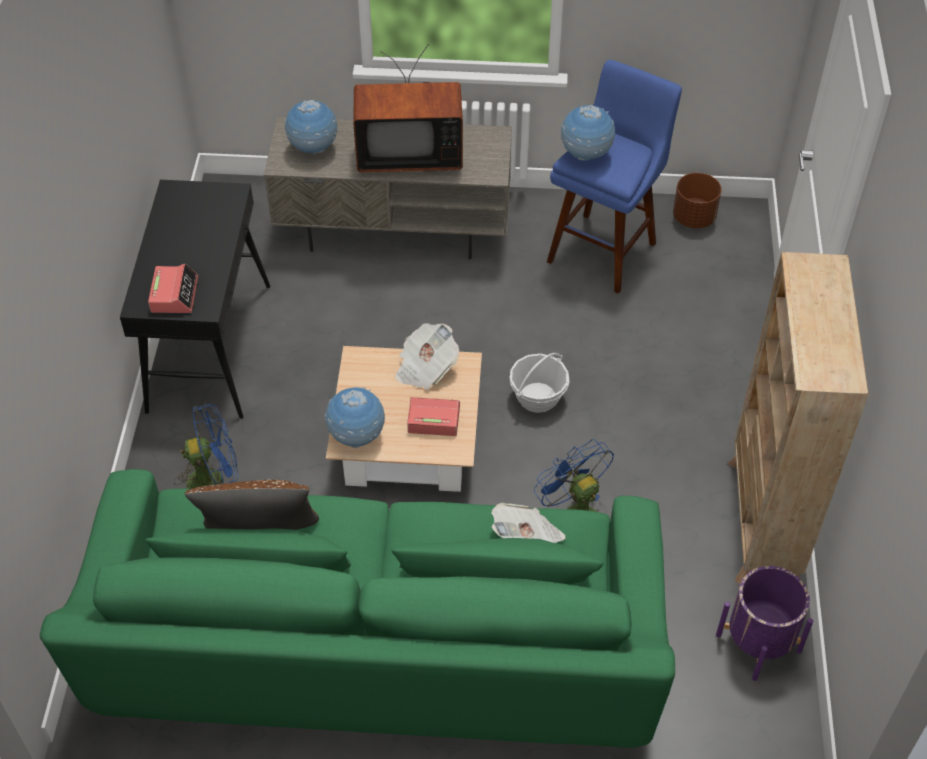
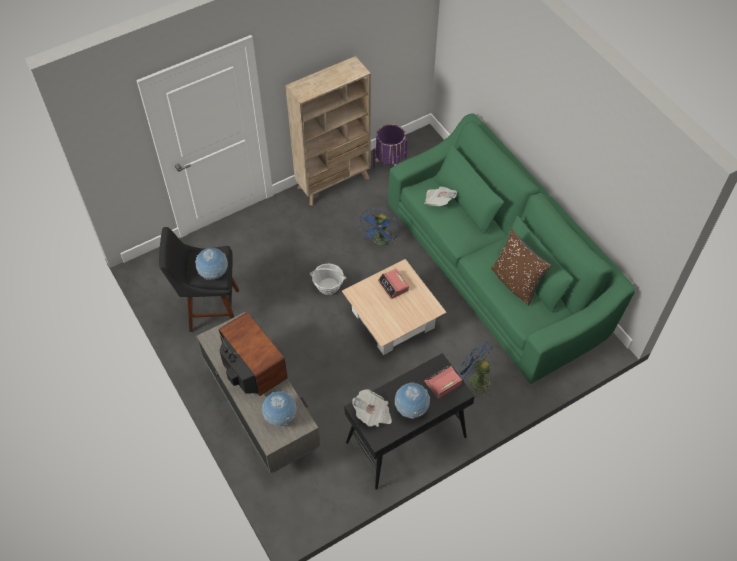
camera: 125 degrees left, 5 degrees up
globe [324,387,385,448] -> globe moved to [395,383,430,419]
newspaper [395,323,459,390] -> newspaper moved to [352,389,392,427]
blue stool [547,60,682,294] -> black stool [159,227,239,332]
brown planter [673,173,722,228] -> none

